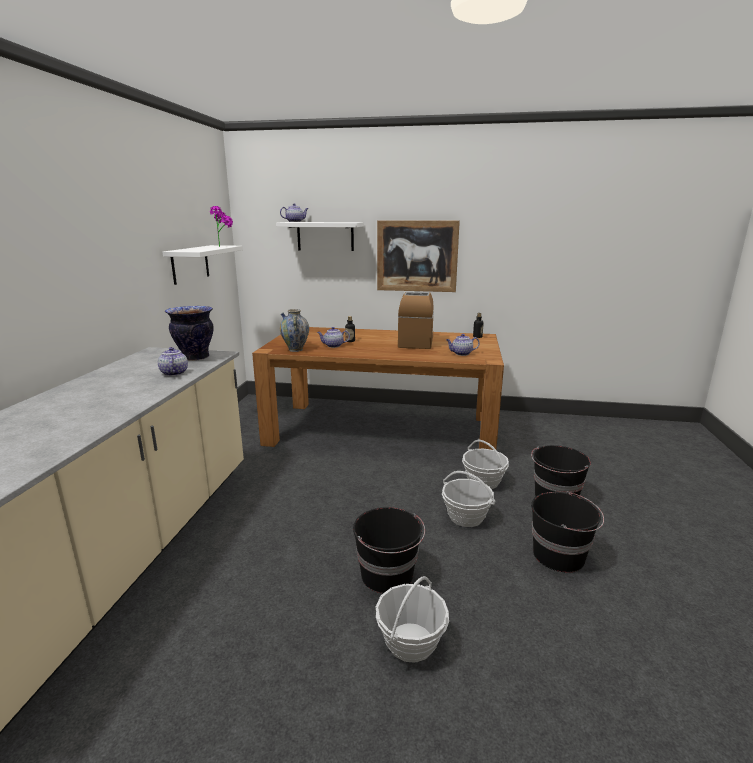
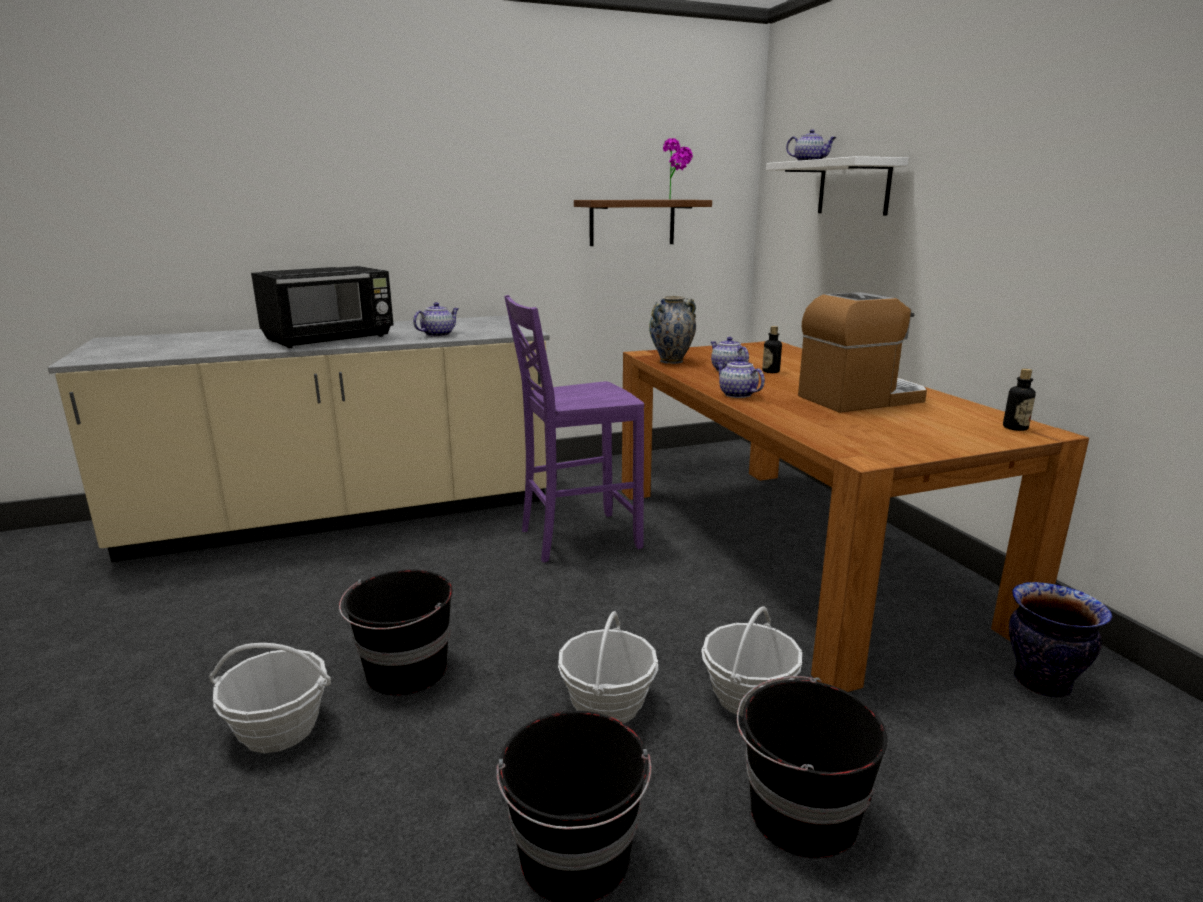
camera: 60 degrees right, 0 degrees up
white shelf [163,245,243,285] -> brown shelf [574,200,712,246]
vase [164,306,214,361] -> vase moved to [1009,582,1112,697]
picture [377,220,460,292] -> none
teapot [446,334,480,356] -> teapot moved to [716,357,765,398]
none -> black microwave [251,266,394,348]
none -> purple chair [504,295,644,562]

